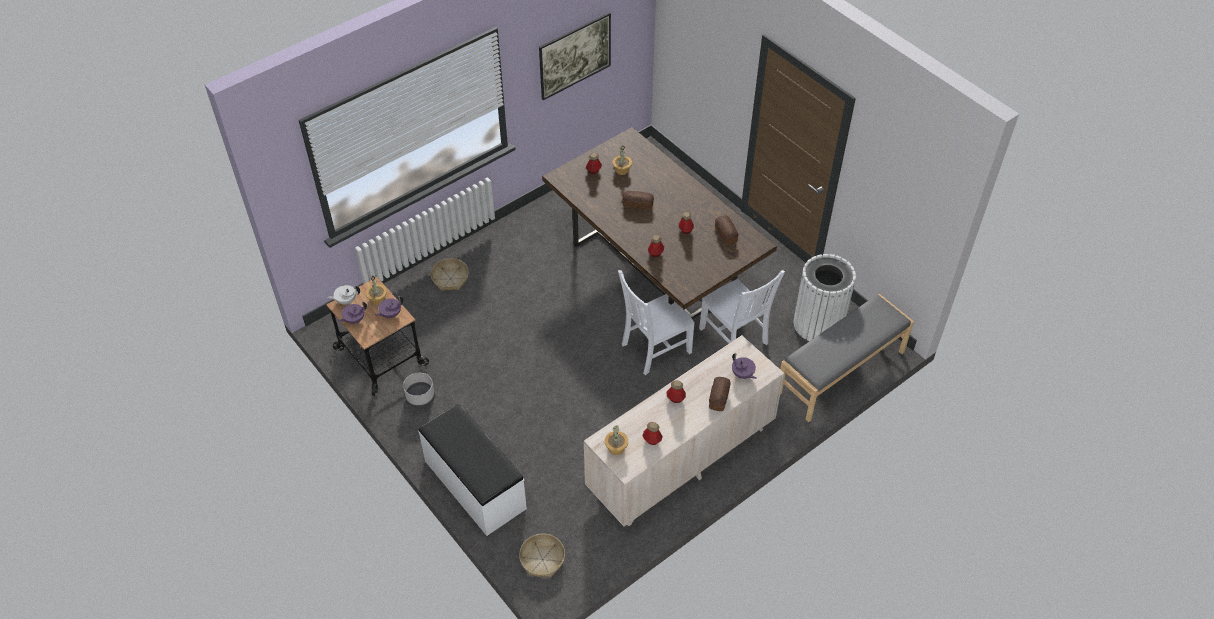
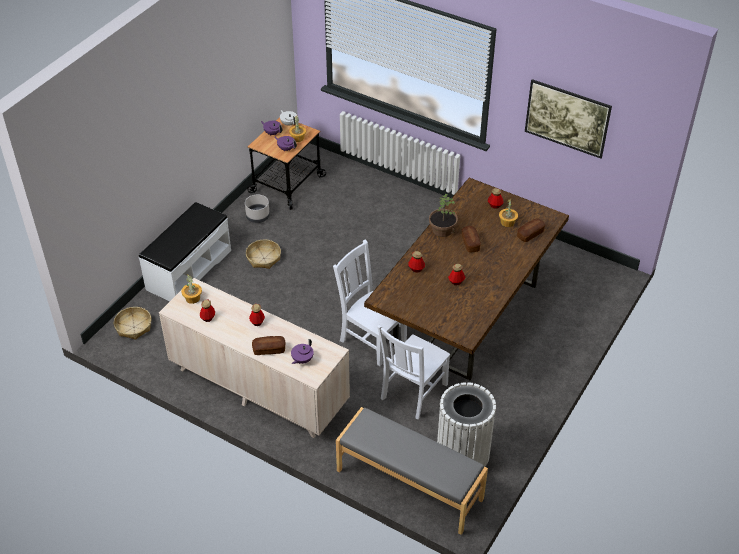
camera: 70 degrees right, 5 degrees down
basket [430,258,469,291] -> basket moved to [246,240,281,269]
bread [715,216,739,245] -> bread moved to [517,218,545,242]
none -> potted plant [429,194,458,237]

